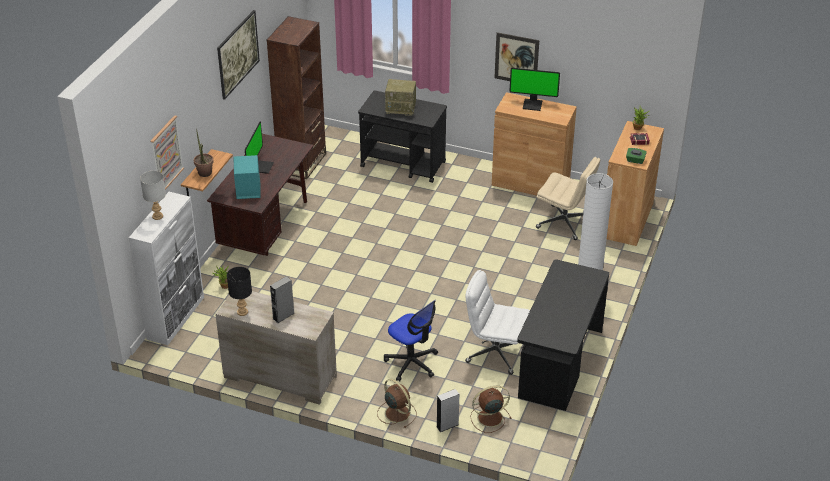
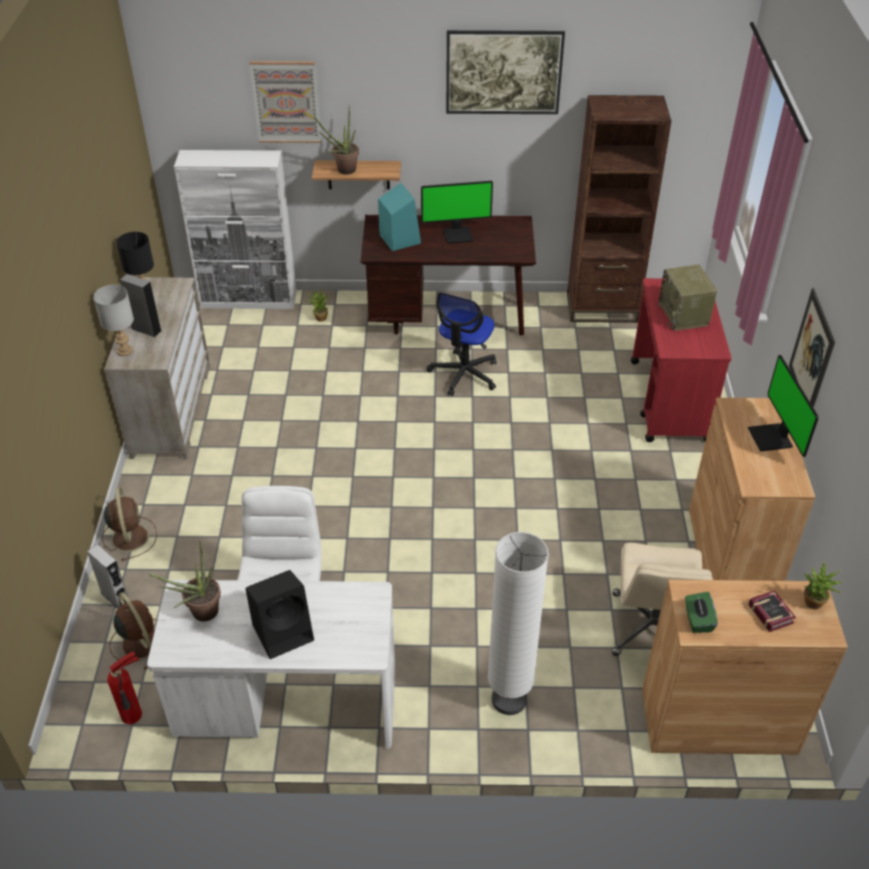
camera: 70 degrees right, 5 degrees up
grey table lamp [140,171,166,220] -> grey table lamp moved to [93,285,134,356]
black cart [358,90,447,183] -> red cart [631,278,731,442]
brown fan [377,379,417,428] -> brown fan turned 45 degrees counterclockwise [102,487,157,561]
office chair [384,300,438,382] -> office chair moved to [426,292,497,396]
black desk [517,259,609,411] -> white desk [147,580,395,749]
none -> fire extinguisher [107,651,142,724]
none -> potted plant [148,541,221,621]
none -> black speaker [245,570,314,659]

